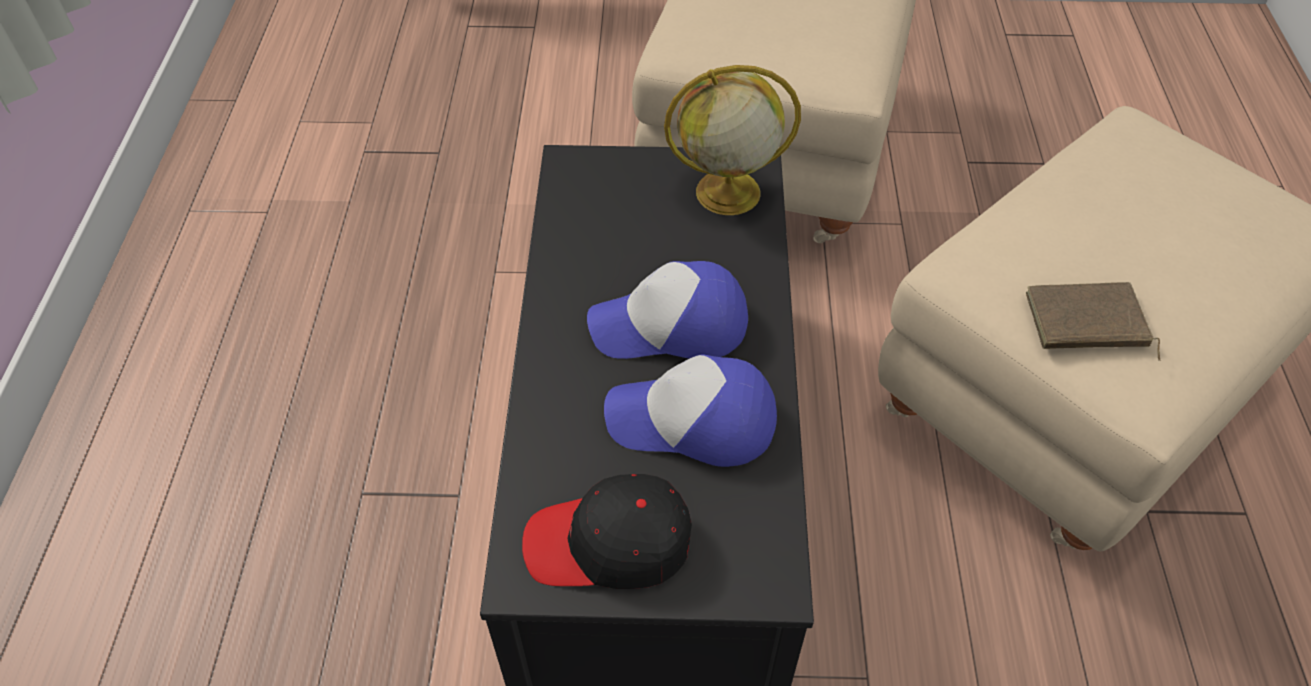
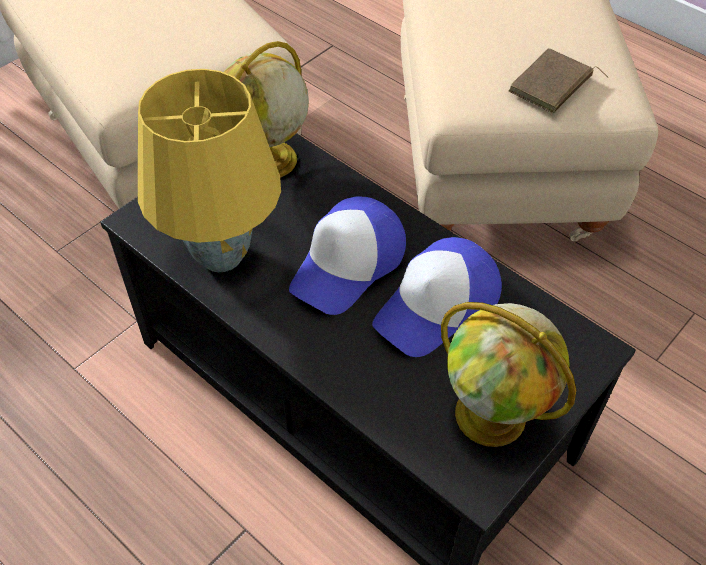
camera: 50 degrees left, 0 degrees up
black cap [522,474,692,589] -> globe [441,302,576,447]
none -> yellow table lamp [138,69,281,272]

